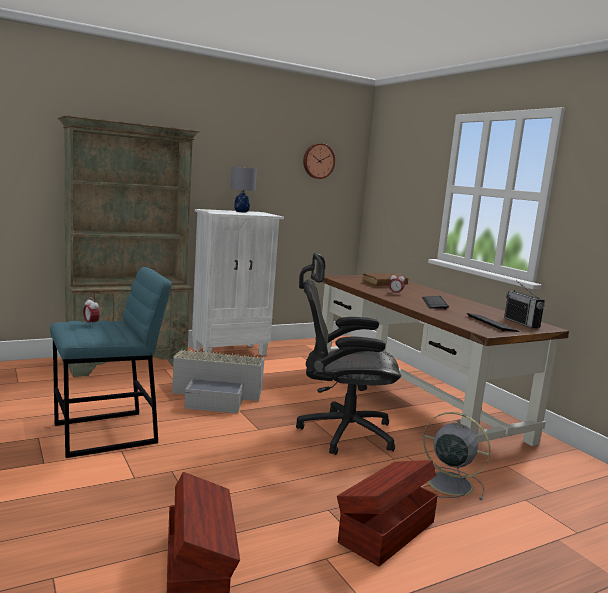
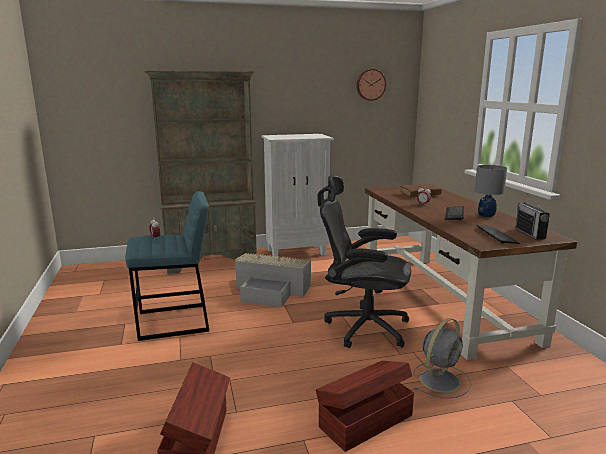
camera: 15 degrees right, 5 degrees up
grey table lamp [231,167,257,213] -> grey table lamp moved to [474,165,507,217]
grey fan [423,412,490,500] -> grey fan turned 90 degrees clockwise [413,318,471,398]

